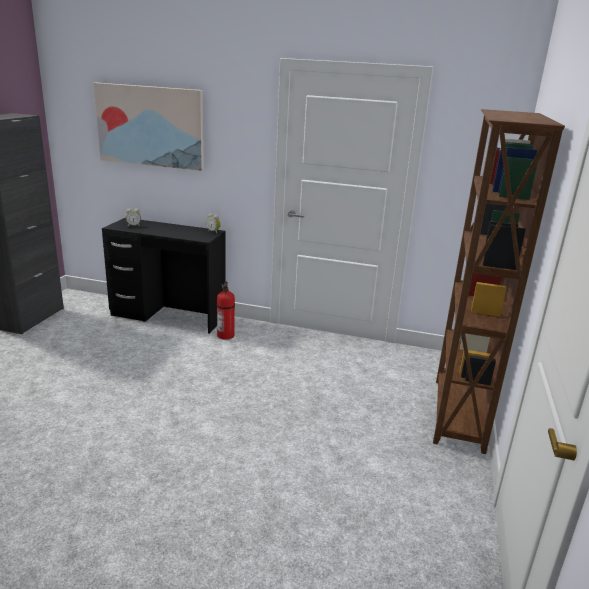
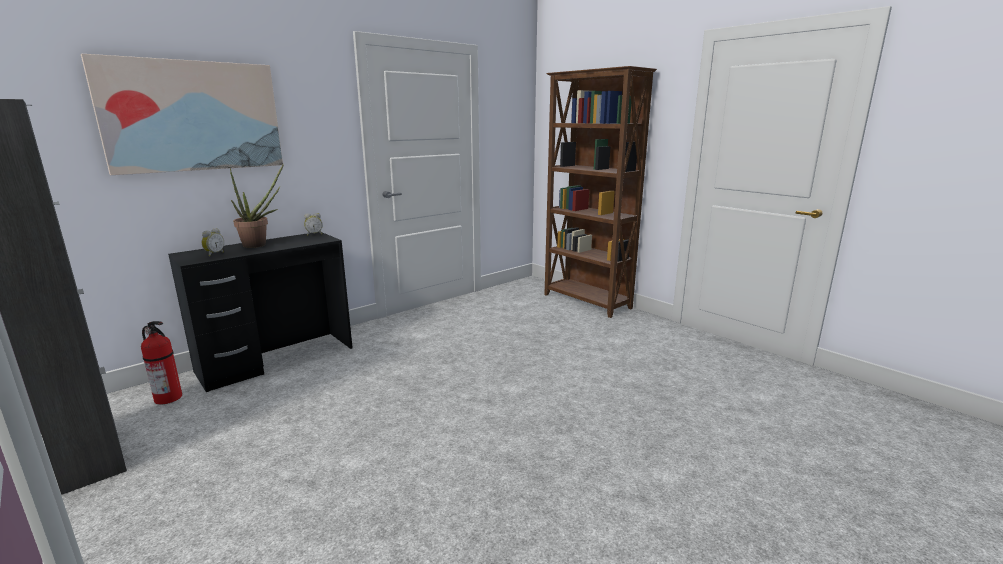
camera: 55 degrees left, 5 degrees down
fire extinguisher [217,282,235,340] -> fire extinguisher moved to [141,321,182,404]
none -> potted plant [230,163,284,248]

